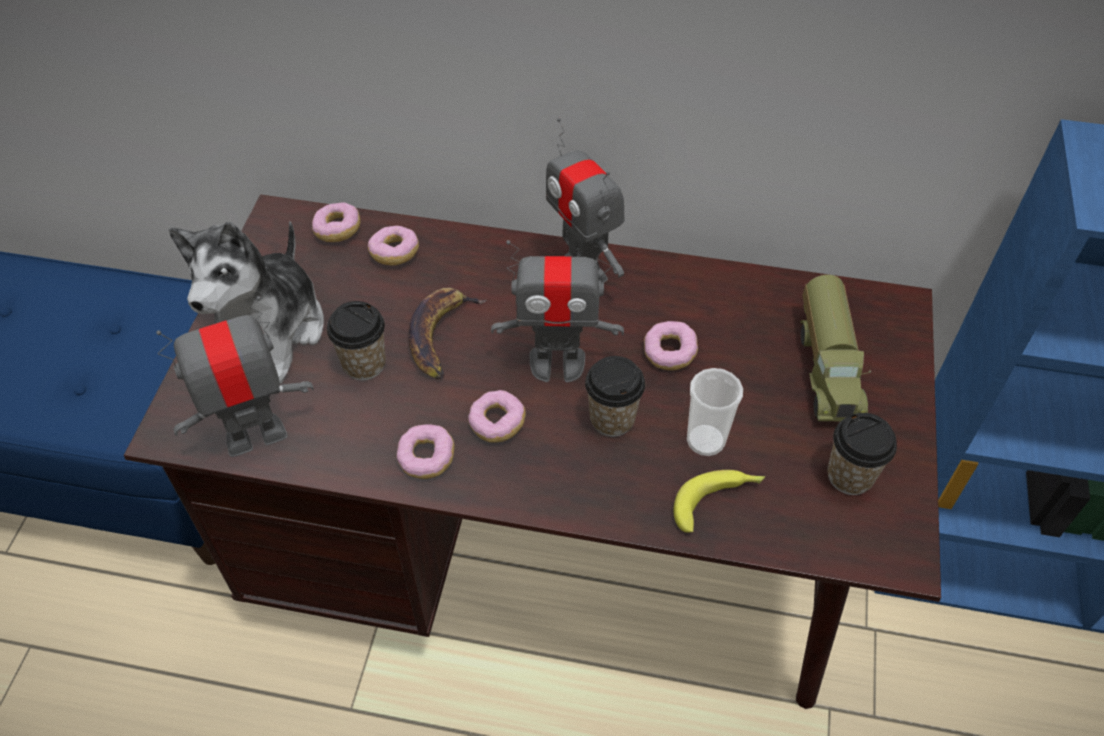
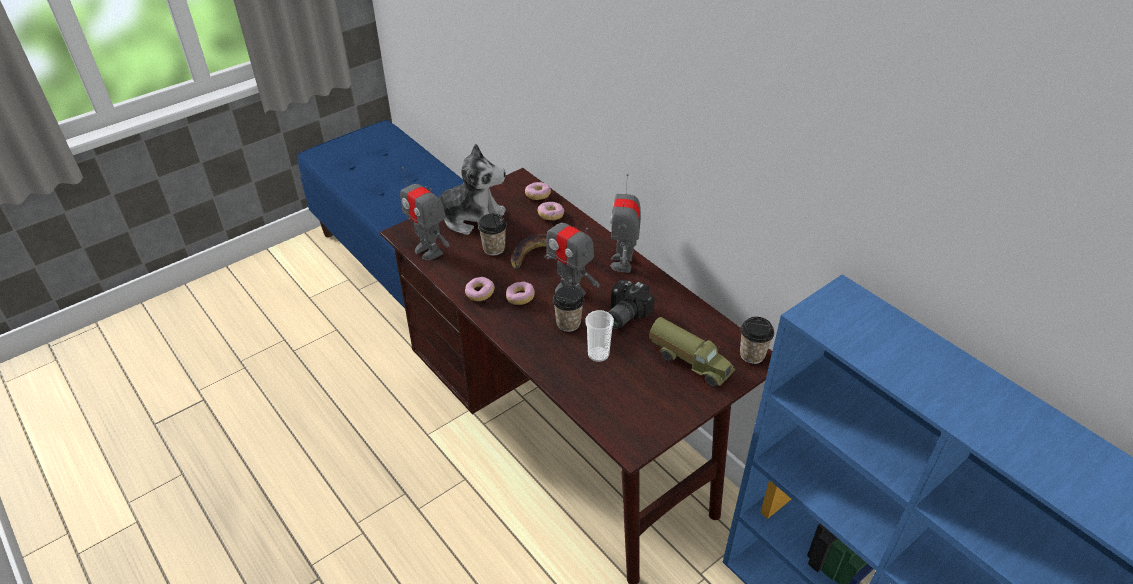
camera: 40 degrees right, 10 degrees down
toy robot [156,296,313,457] -> toy robot turned 150 degrees counterclockwise [400,167,449,260]
plush toy [168,222,324,384] -> plush toy turned 135 degrees counterclockwise [425,143,506,235]
donut [644,321,698,370] -> camera [608,280,655,329]
banana [673,470,765,533] -> none
toy truck [800,275,871,421] -> toy truck turned 90 degrees counterclockwise [649,317,735,386]
cup [827,413,897,495] -> cup moved to [740,317,774,364]

